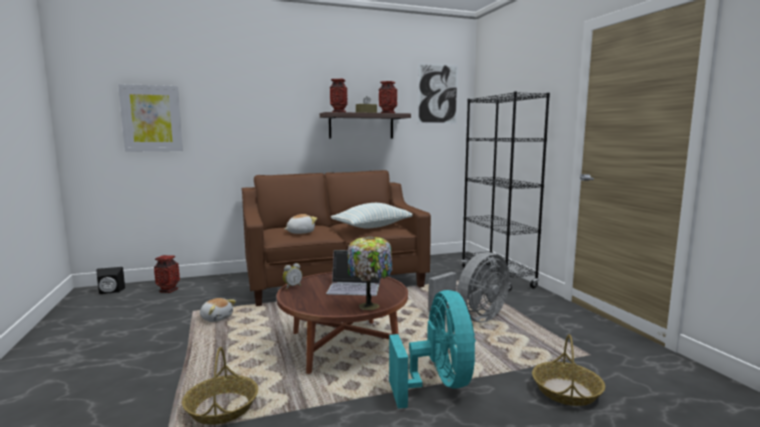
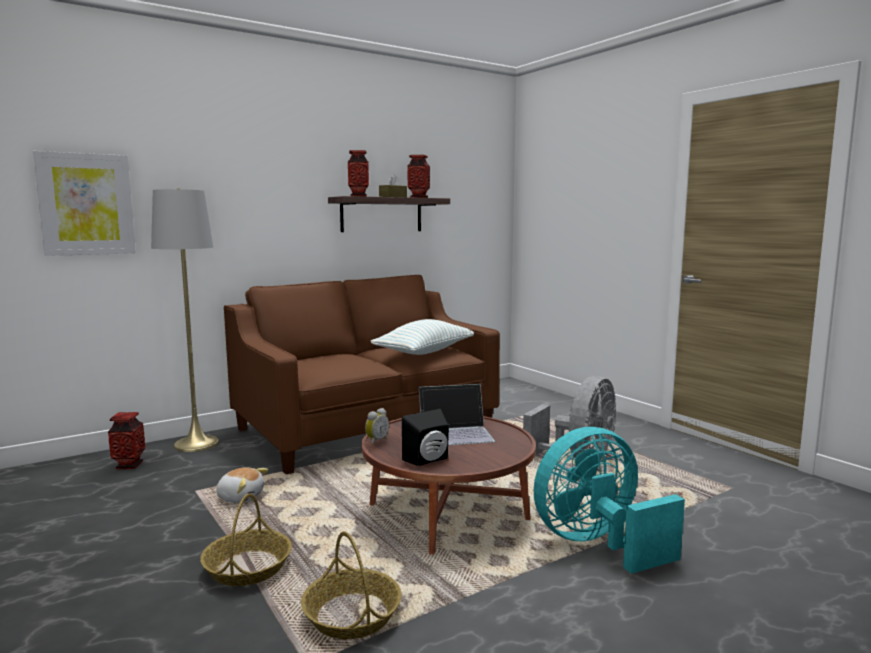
camera: 15 degrees left, 0 degrees up
black speaker [96,267,125,294] -> black speaker moved to [402,409,449,466]
plush toy [285,214,317,234] -> none
table lamp [347,236,392,310] -> none
turquoise fan [389,290,476,409] -> turquoise fan turned 90 degrees counterclockwise [534,427,685,574]
picture [417,62,458,124] -> none
black bookcase [461,91,550,292] -> none
basket [532,334,605,406] -> basket moved to [200,493,292,586]
none -> grey floor lamp [151,188,219,452]

